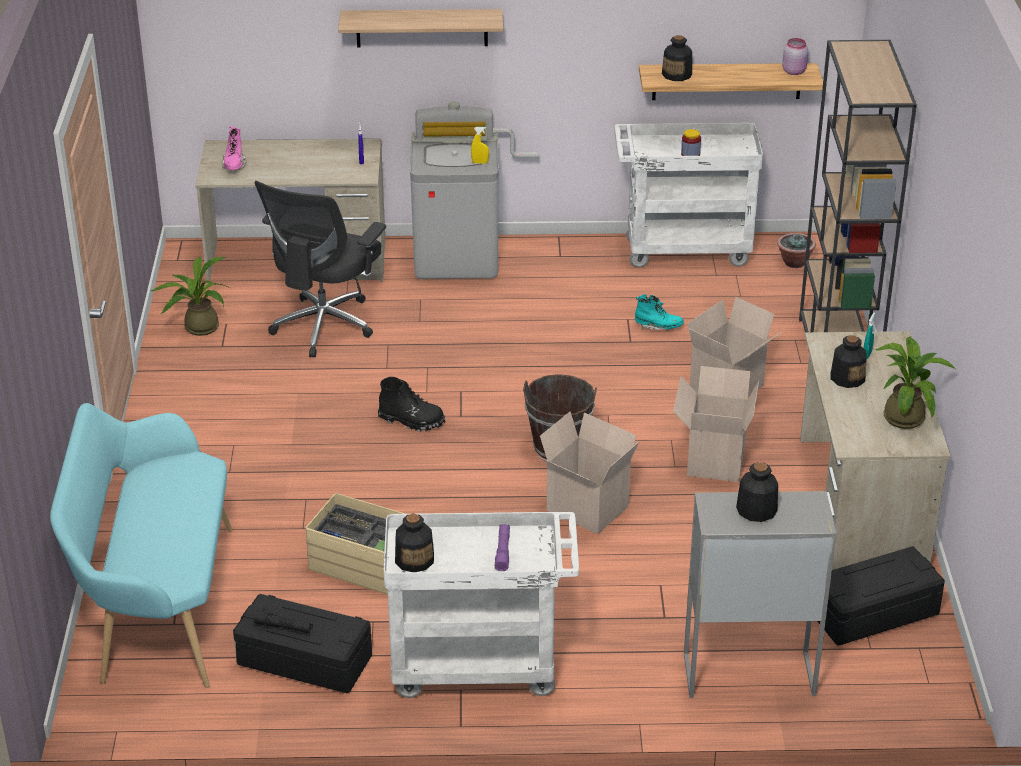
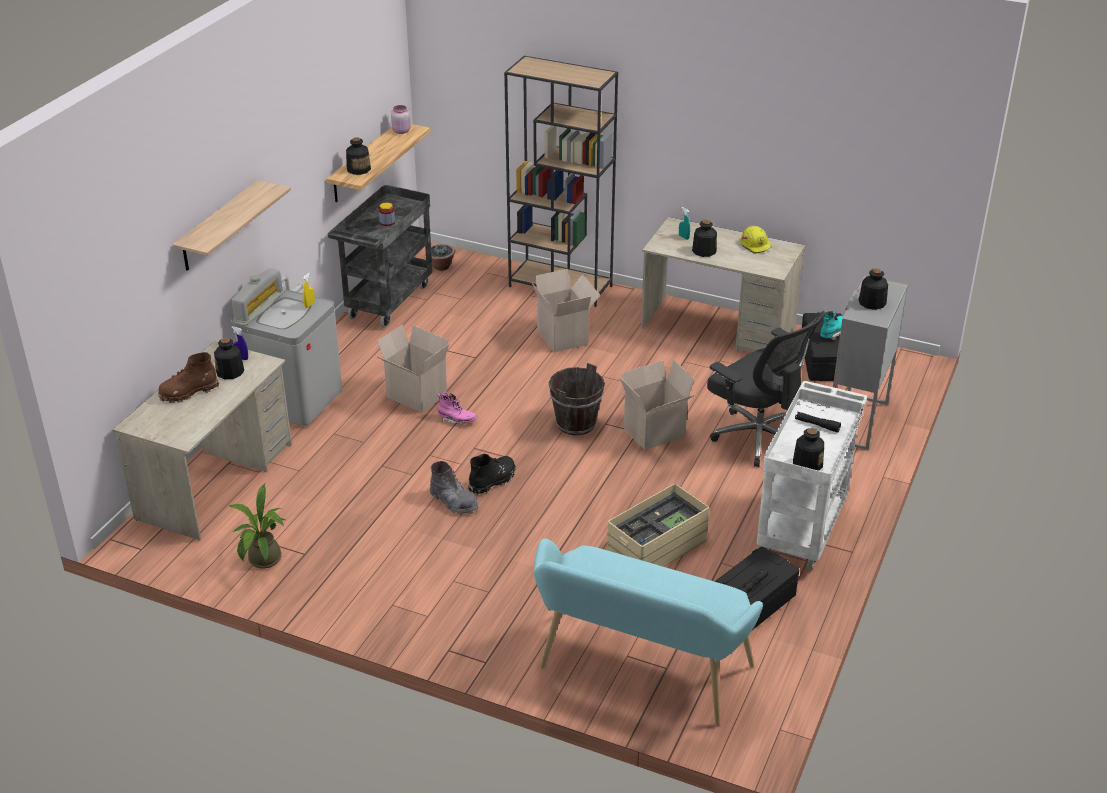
camera: 65 degrees left, 0 degrees up
pink boot [222,126,247,170] -> pink boot moved to [437,392,477,425]
office chair [255,181,386,357] -> office chair moved to [707,311,825,467]
purple flashlight [495,524,510,571] -> black flashlight [795,412,841,433]
white cart [614,123,763,267] -> black cart [328,185,432,328]
turquoise boot [635,294,684,331] -> turquoise boot moved to [820,311,843,341]
cardboard box [673,366,759,482] -> cardboard box moved to [375,324,449,413]
potted plant [875,336,956,429] -> yellow hard hat [741,226,772,254]
none -> brown boot [158,352,219,403]
none -> bottle [214,338,244,379]
none -> grey boot [430,461,479,515]

